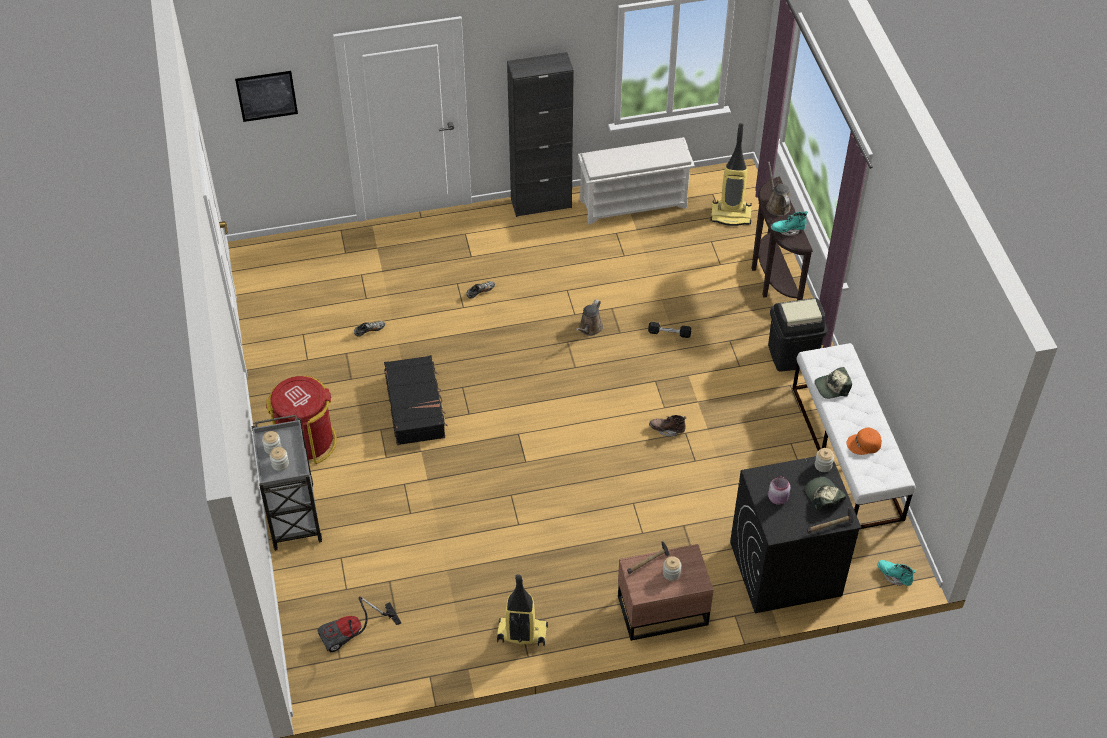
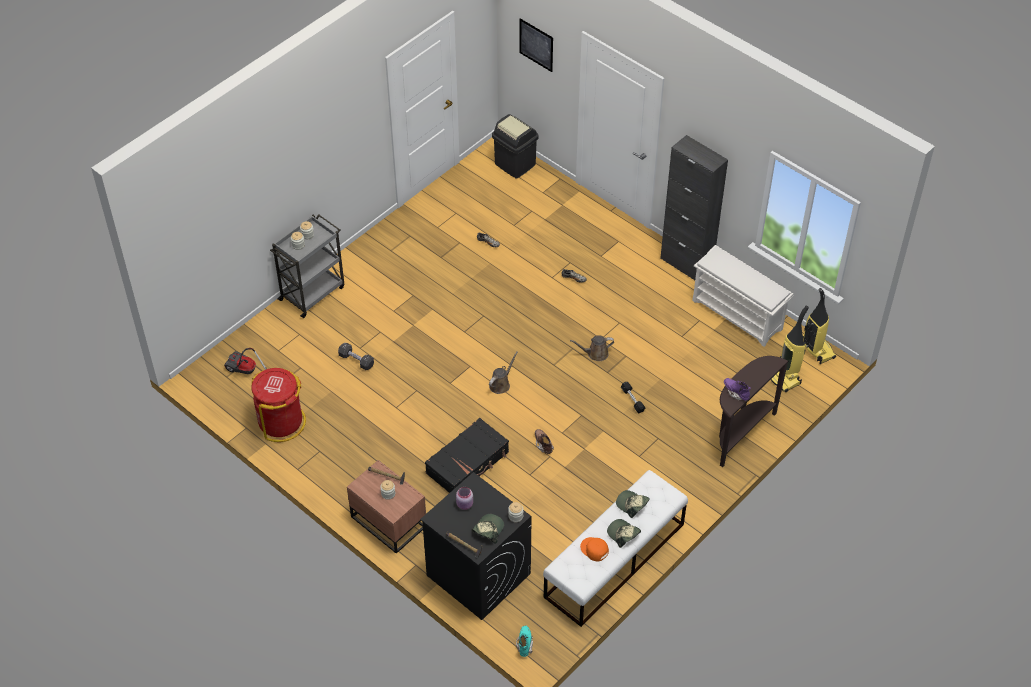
camera: 55 degrees right, 0 degrees up
red trash can [266,375,337,464] -> red trash can moved to [251,368,306,442]
black suitcase [384,355,448,445] -> black suitcase moved to [425,418,509,493]
vacuum cleaner [497,574,548,646] -> vacuum cleaner moved to [803,288,836,364]
brown watering can [766,162,791,216] -> brown watering can moved to [489,351,518,394]
black trash can [768,298,827,372] -> black trash can moved to [492,114,539,178]
turquoise boot [771,211,808,236] -> purple boot [724,378,751,400]
none -> black dumbbell [338,343,374,370]
none -> cap [607,519,641,548]

